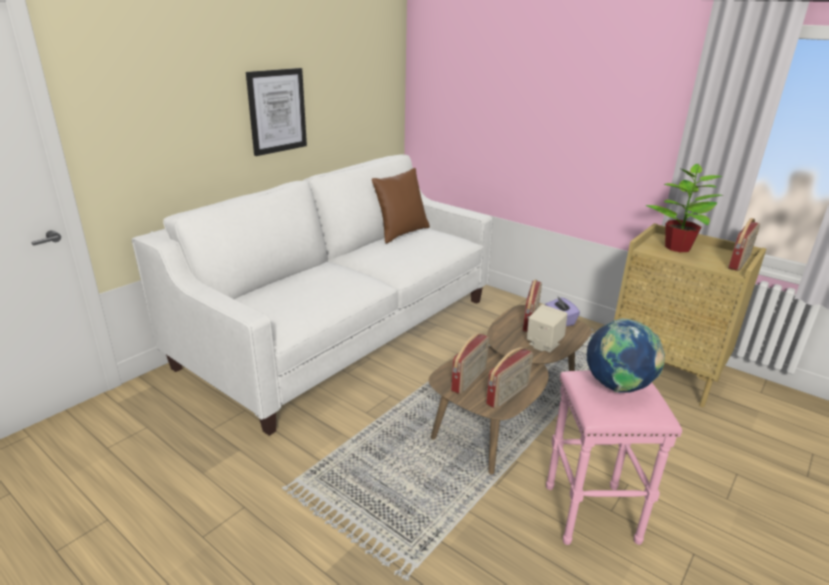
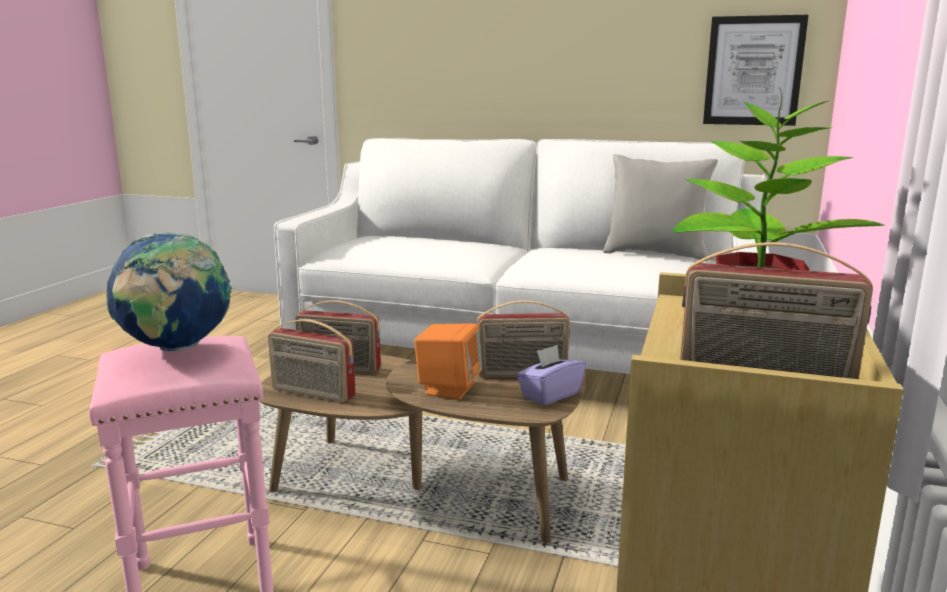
camera: 70 degrees right, 10 degrees down
picture [246,68,307,156] -> picture moved to [703,15,809,126]
brown pillow [372,168,430,244] -> grey pillow [603,154,718,261]
beige speaker [527,304,568,352] -> orange speaker [414,324,482,400]

